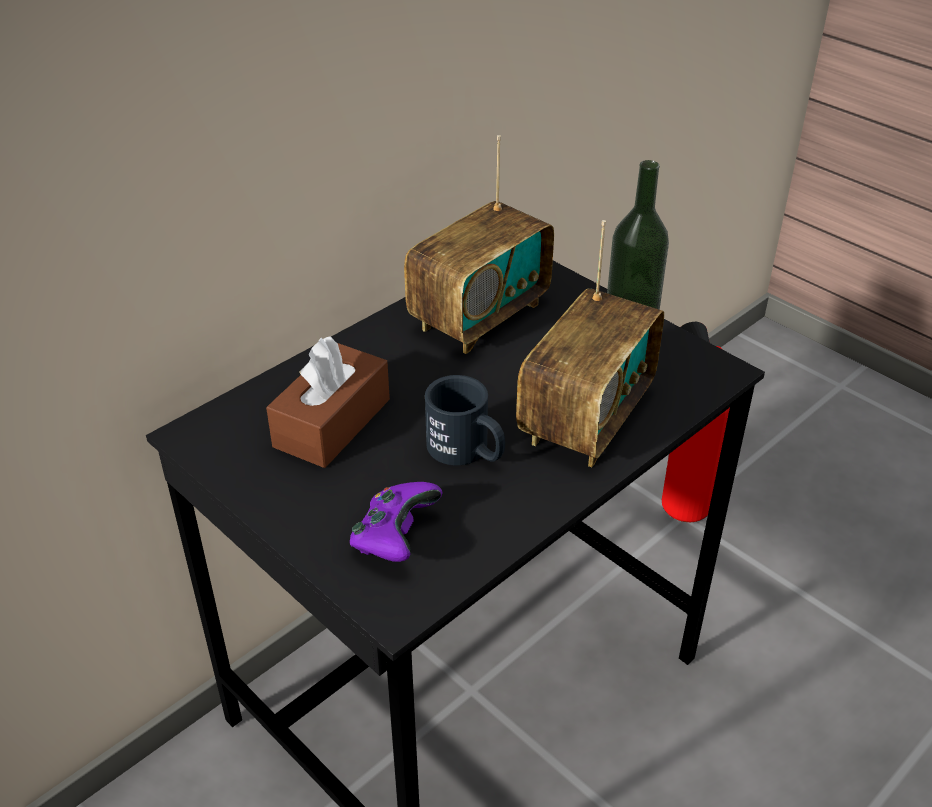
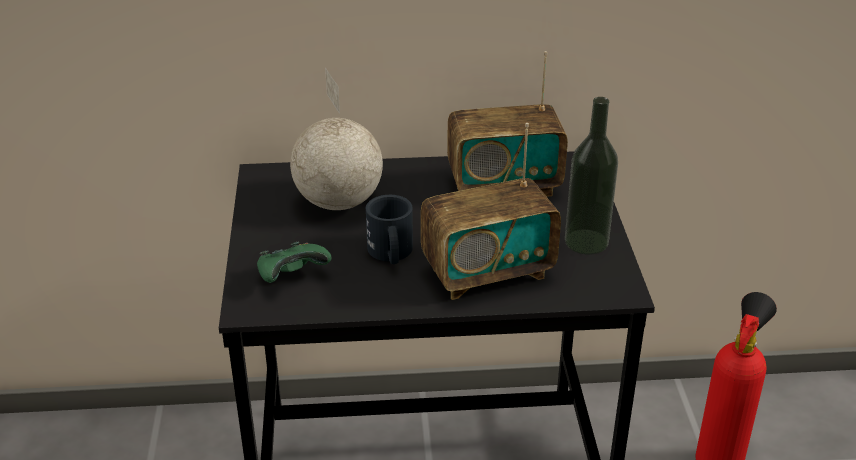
camera: 40 degrees right, 5 degrees down
brown tissue box [266,336,390,468] -> globe [290,68,383,210]
purple game controller [350,482,443,562] -> green game controller [257,242,331,283]

